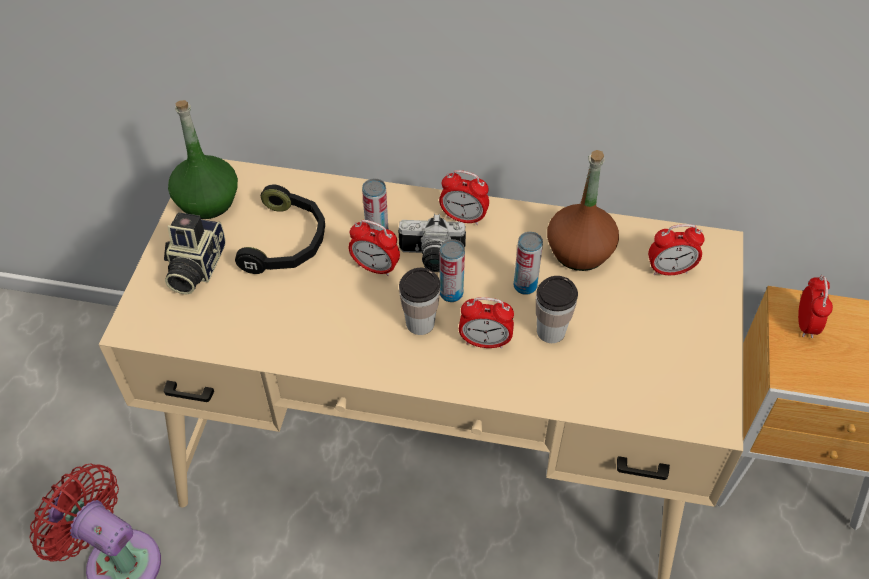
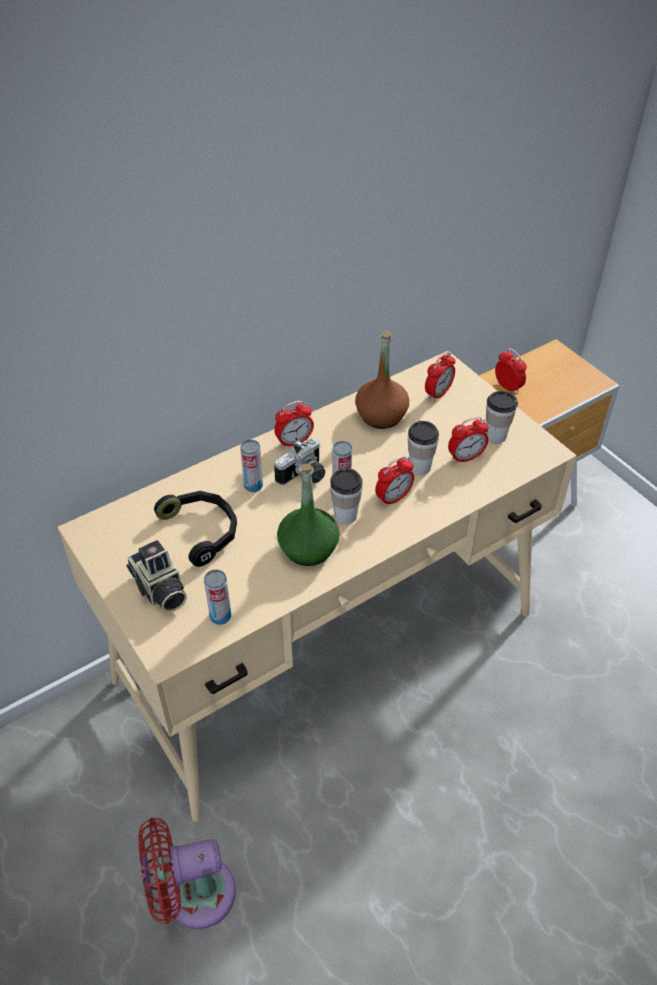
camera: 45 degrees left, 5 degrees down
green bottle [168,100,238,219] -> green bottle moved to [277,464,340,566]
alarm clock [349,220,400,276] -> alarm clock moved to [448,417,488,464]
can [514,232,543,295] -> can moved to [204,570,231,625]
none -> cup [486,391,518,444]

